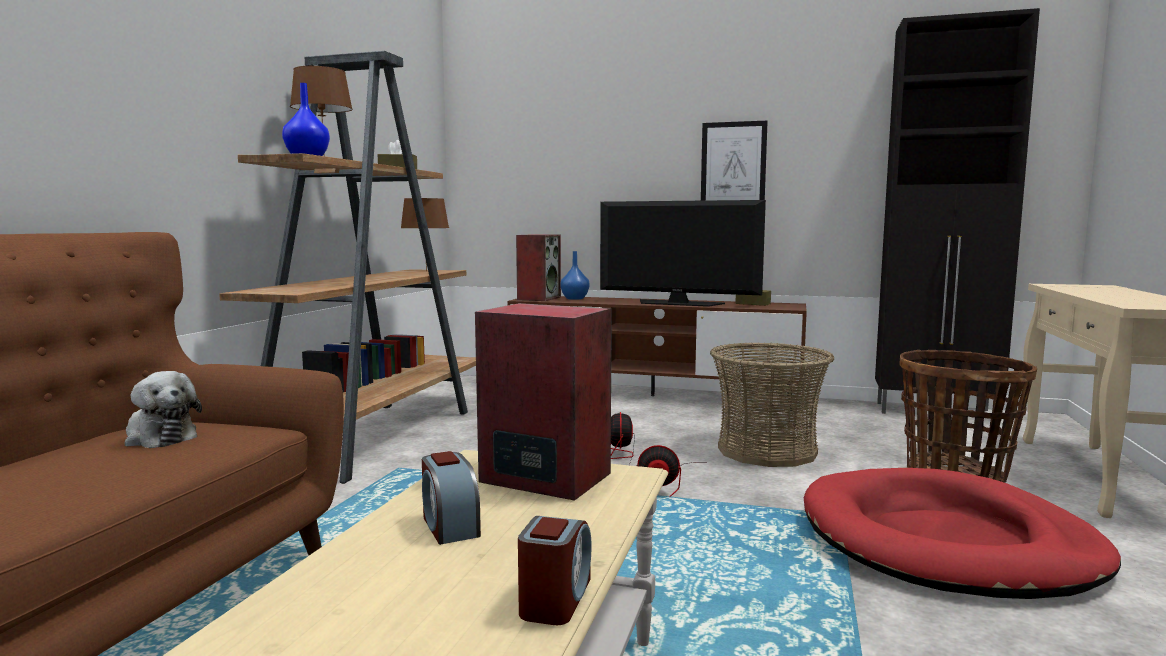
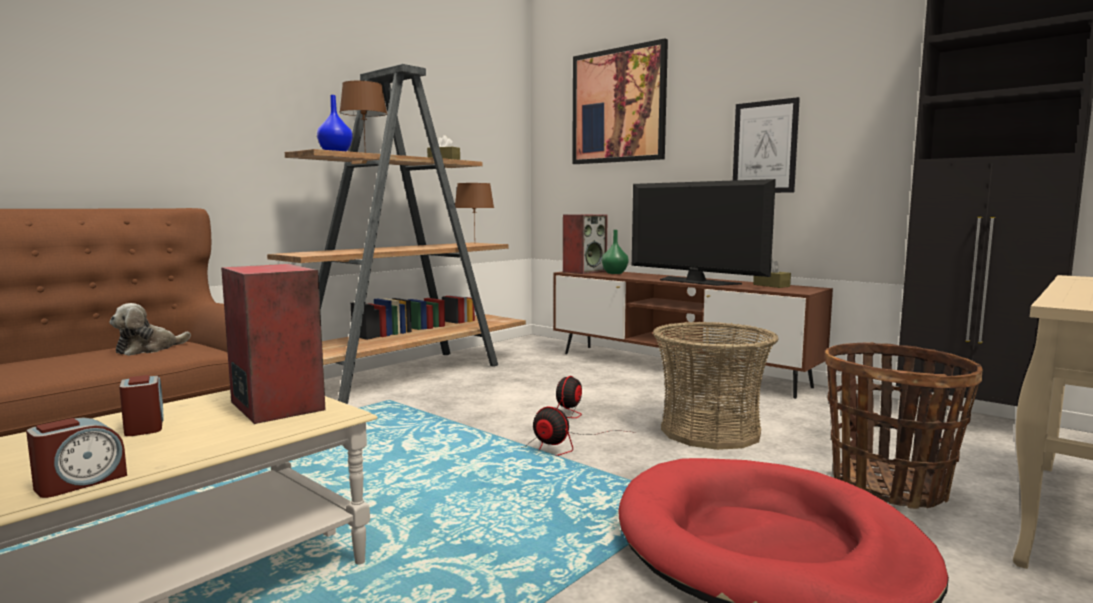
camera: 25 degrees right, 0 degrees up
plush toy [125,371,202,448] -> plush toy turned 60 degrees clockwise [109,303,191,356]
alarm clock [422,451,481,545] -> alarm clock turned 150 degrees clockwise [119,375,164,436]
blue vase [560,251,590,300] -> green vase [602,230,629,274]
none -> picture [572,38,668,164]

